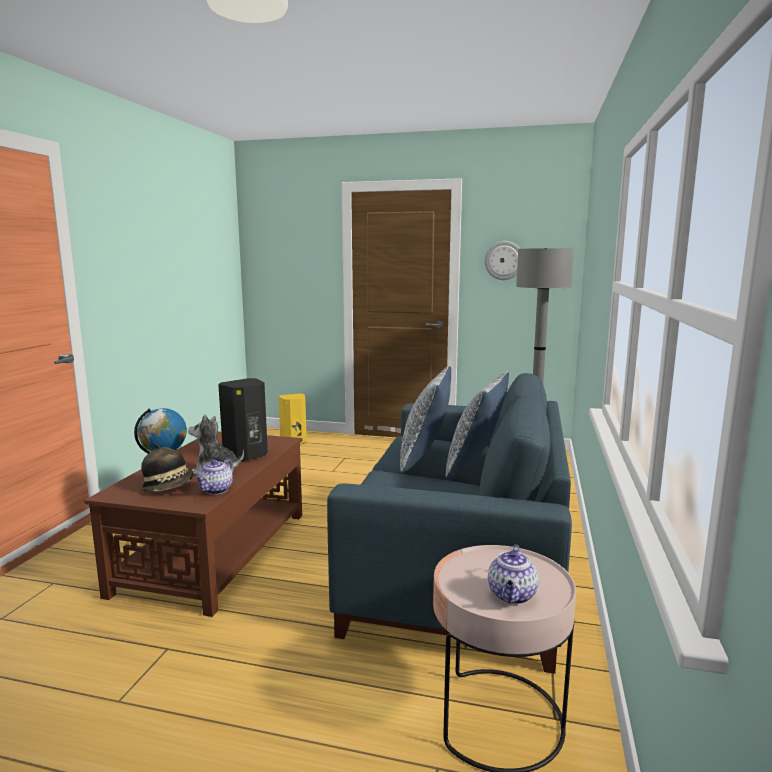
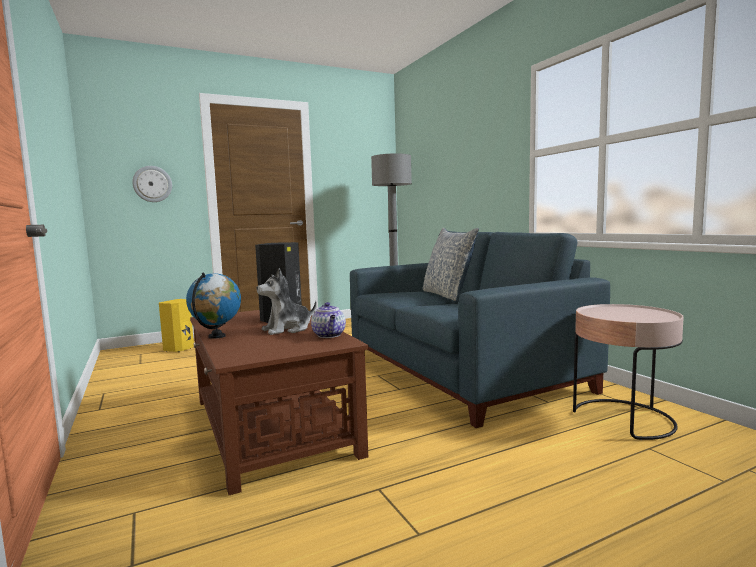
camera: 40 degrees left, 5 degrees down
hat [141,443,194,492] -> none
pillow [400,366,451,473] -> none
wall clock [485,241,520,280] -> wall clock moved to [132,166,172,202]
teapot [488,545,539,604] -> none

